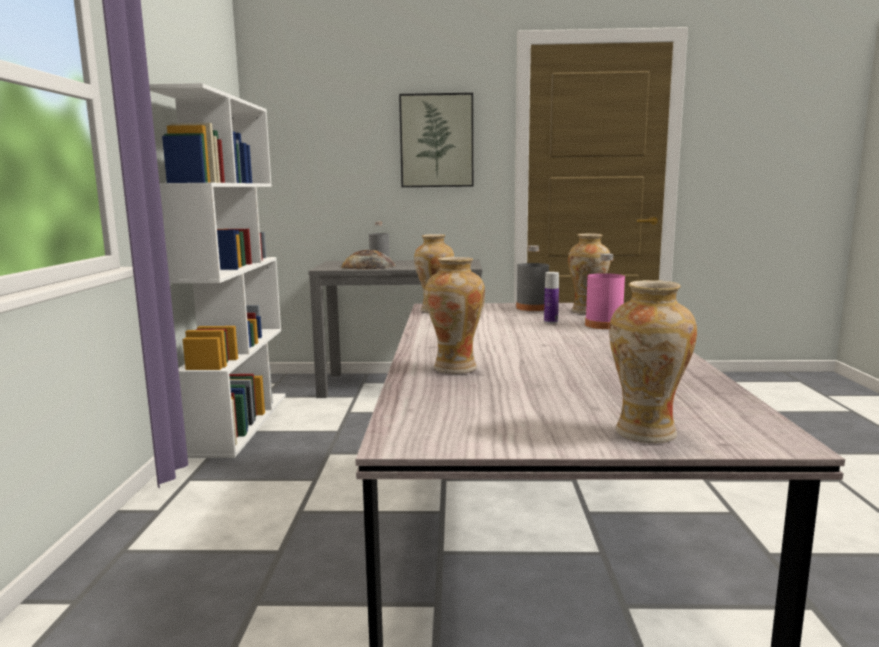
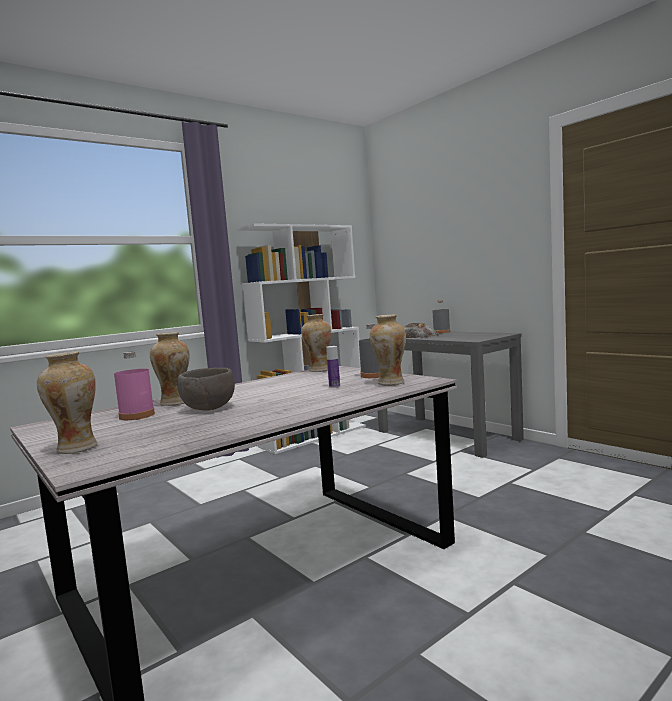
camera: 50 degrees right, 5 degrees down
picture [399,93,473,187] -> none
pink bottle [585,254,625,329] -> pink bottle moved to [114,351,155,420]
none -> brown bowl [177,368,235,411]

